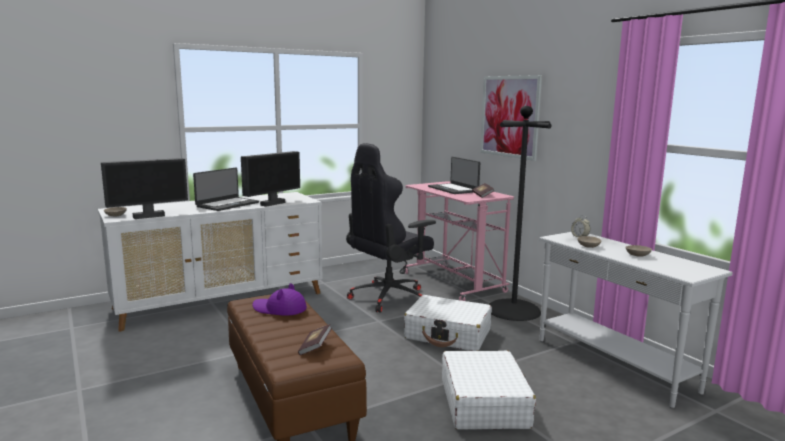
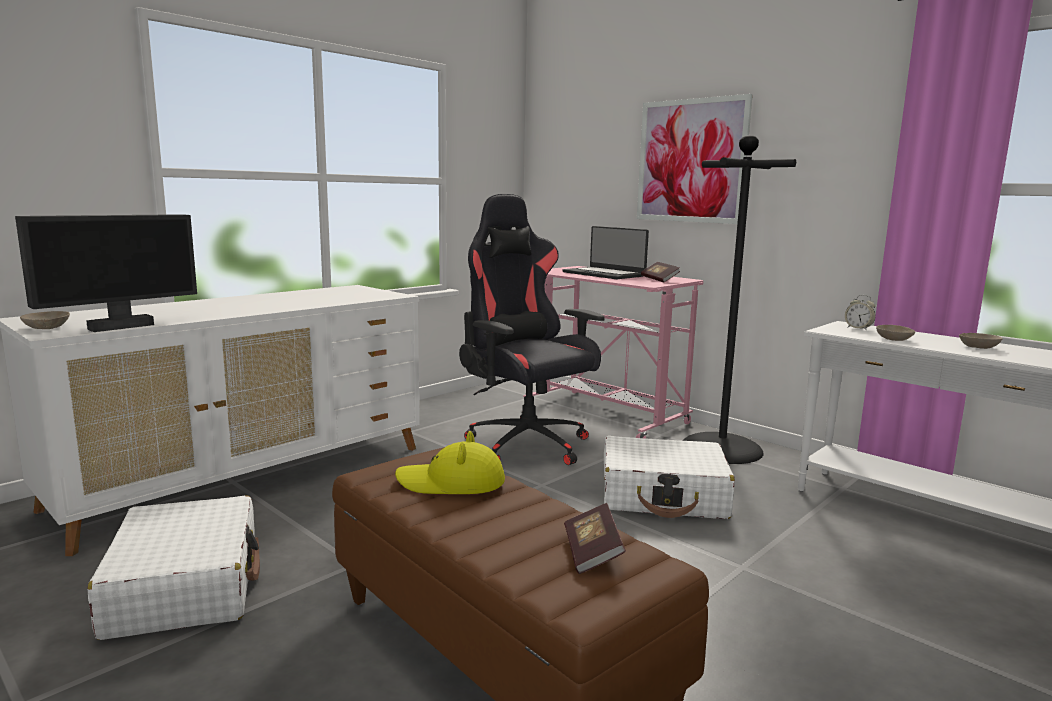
camera: 15 degrees left, 0 degrees up
laptop [193,168,259,211] -> none
monitor [241,151,300,207] -> none
purple hat [252,283,307,316] -> yellow hat [395,431,505,494]
black office chair [346,143,436,313] -> black office chair turned 105 degrees clockwise [459,194,605,465]
white suitcase [442,351,536,430] -> white suitcase moved to [88,495,260,640]

